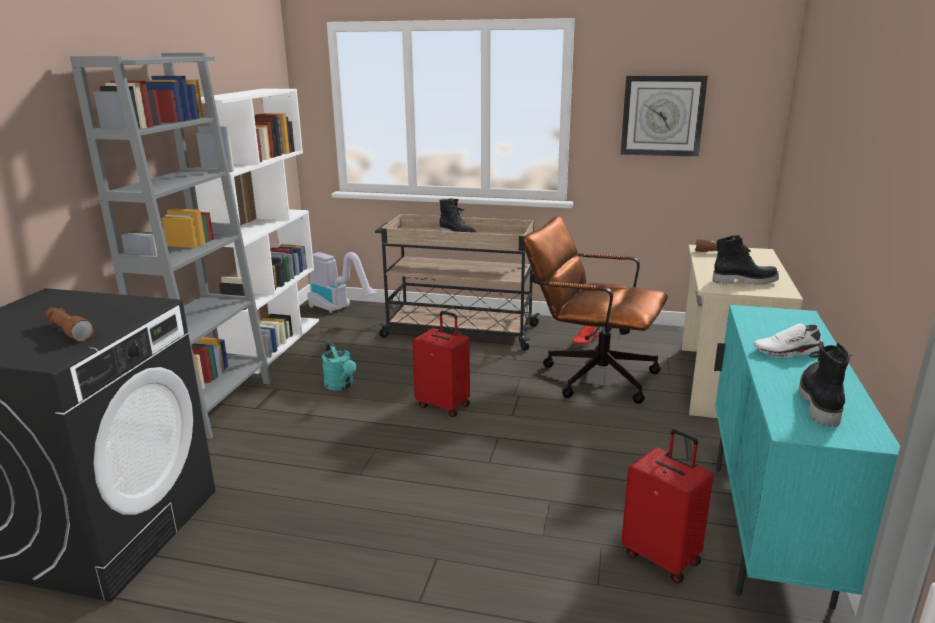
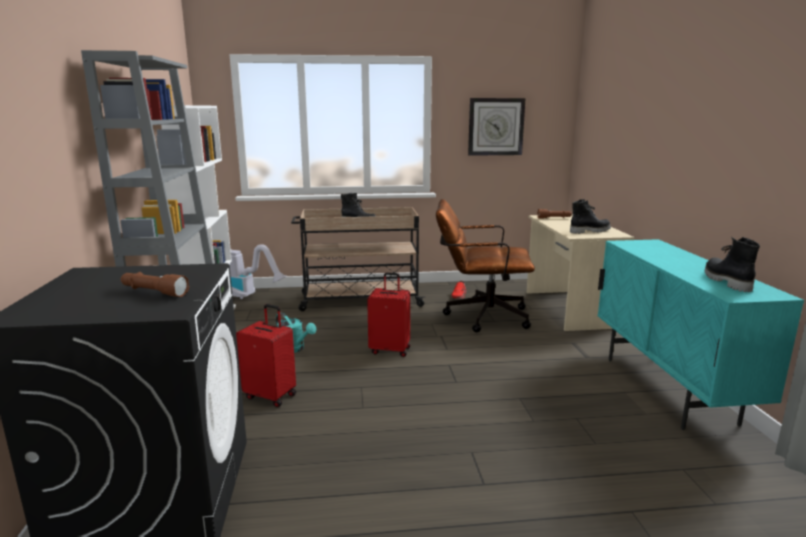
camera: 20 degrees left, 5 degrees down
red suitcase [621,429,713,583] -> red suitcase moved to [236,304,296,407]
white shoe [754,323,824,358] -> none

